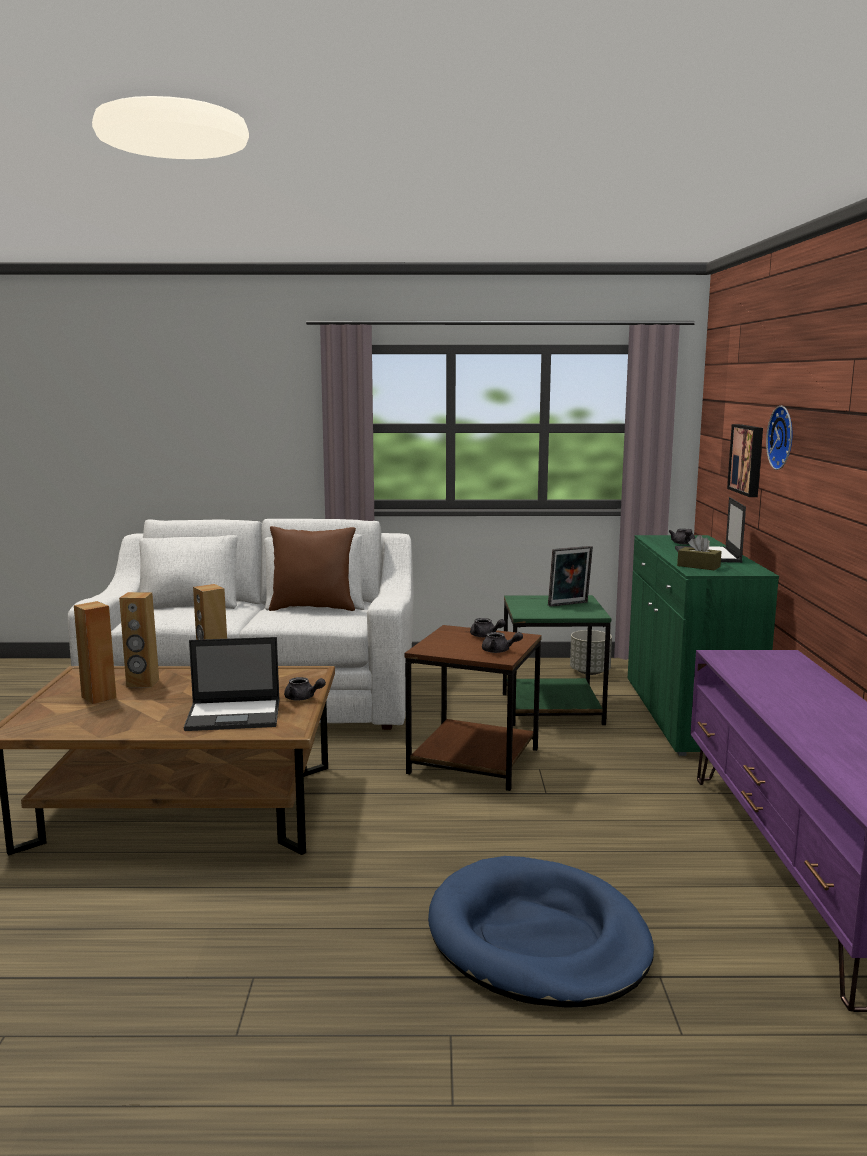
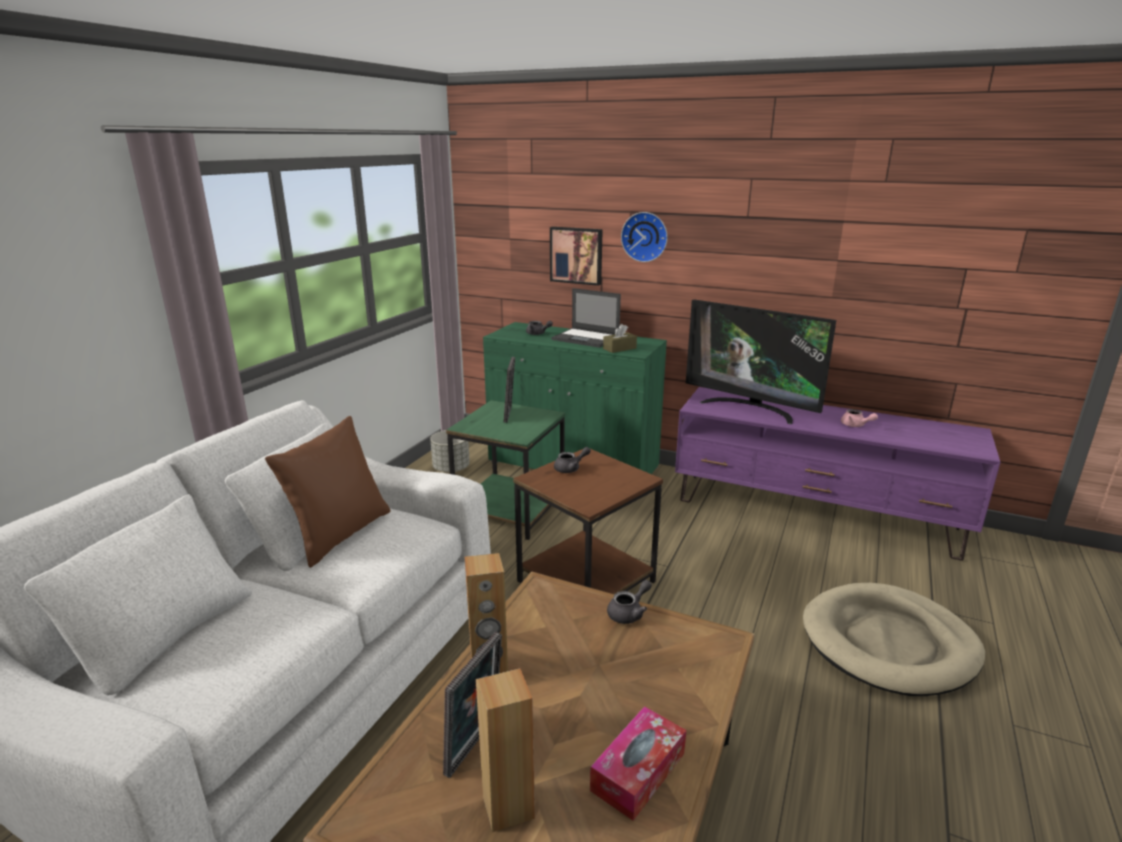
camera: 65 degrees left, 10 degrees up
brown speaker [119,592,159,688] -> picture frame [443,632,502,778]
laptop [184,637,279,731] -> none
blue dog bed [428,856,654,1008] -> beige dog bed [803,583,985,696]
grey teapot [482,632,523,653] -> none
none -> tissue box [590,706,686,821]
none -> television [686,299,836,424]
none -> pink teapot [841,409,878,427]

